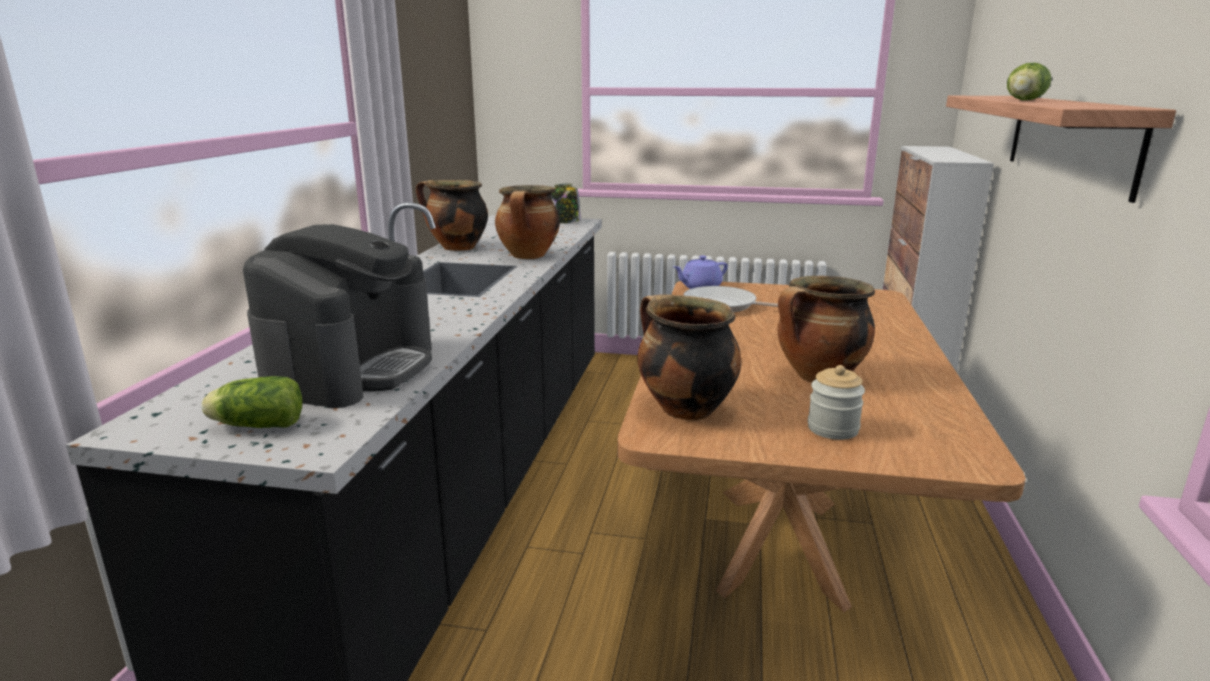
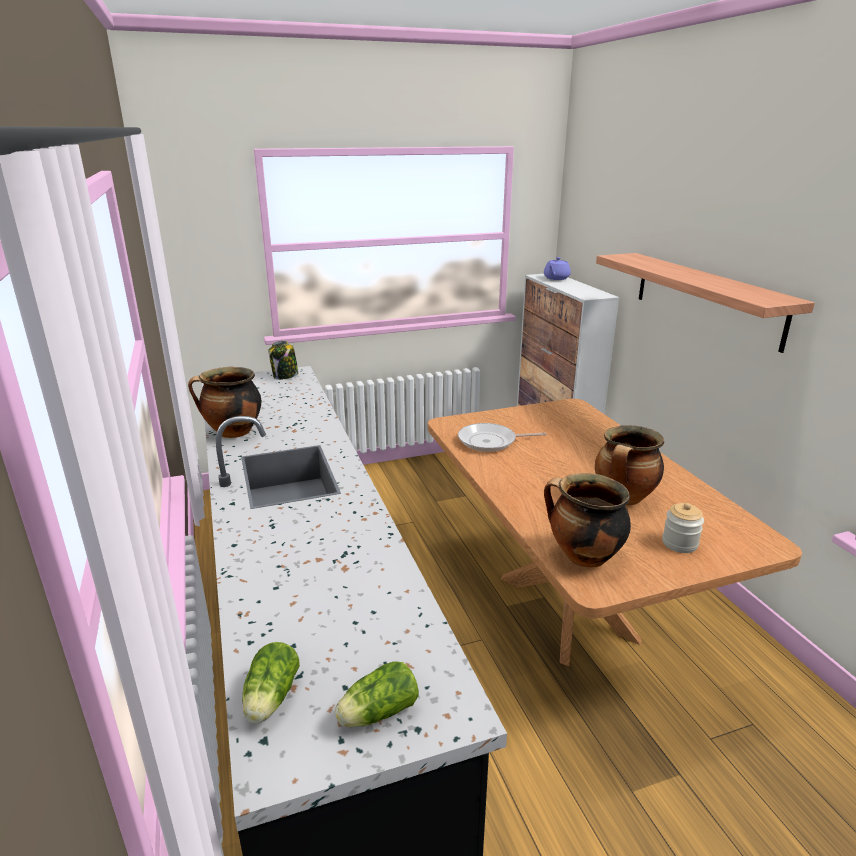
camera: 30 degrees left, 5 degrees up
coffee machine [243,224,432,408] -> none
cooking pot [495,185,560,259] -> none
purple teapot [673,256,728,289] -> purple teapot moved to [544,257,571,280]
lettuce [1007,63,1052,100] -> lettuce moved to [242,642,300,723]

